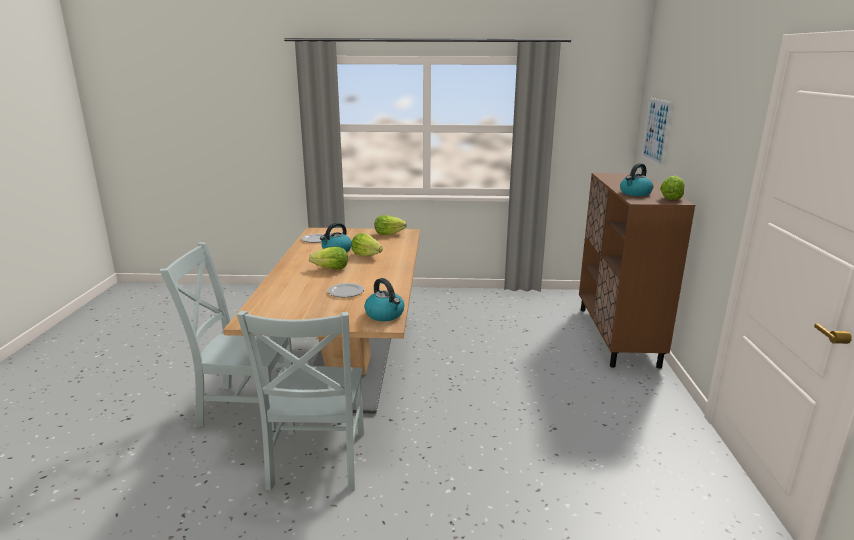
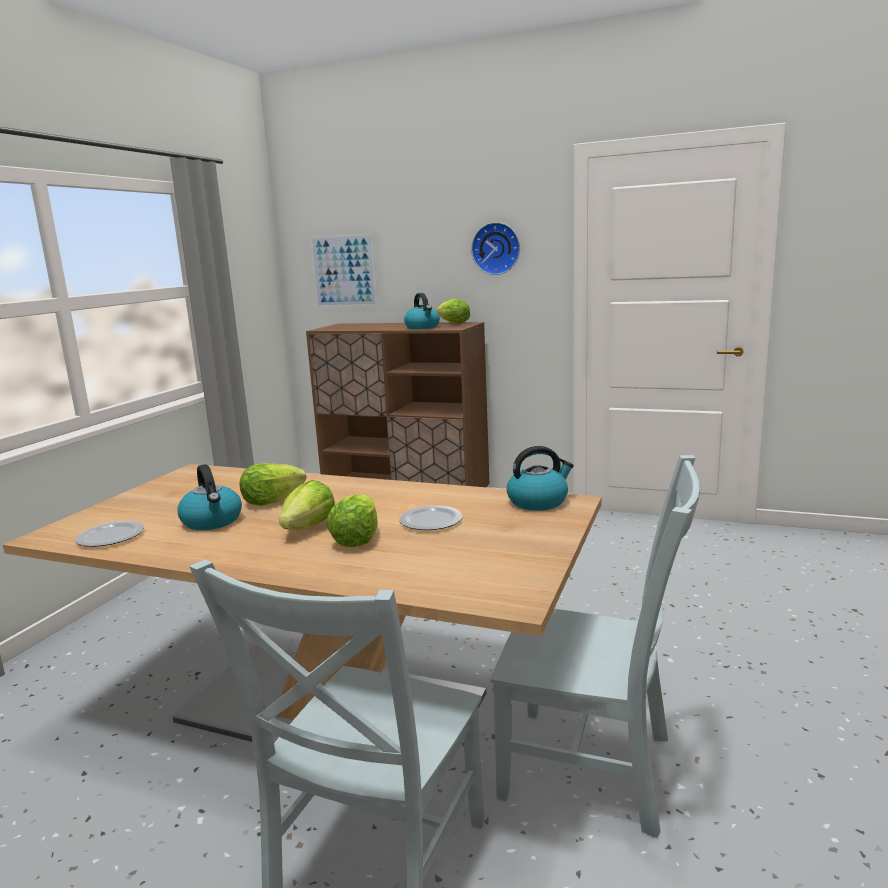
camera: 70 degrees left, 5 degrees down
lettuce [375,215,407,235] -> lettuce moved to [327,494,378,547]
none -> wall clock [471,222,520,275]

